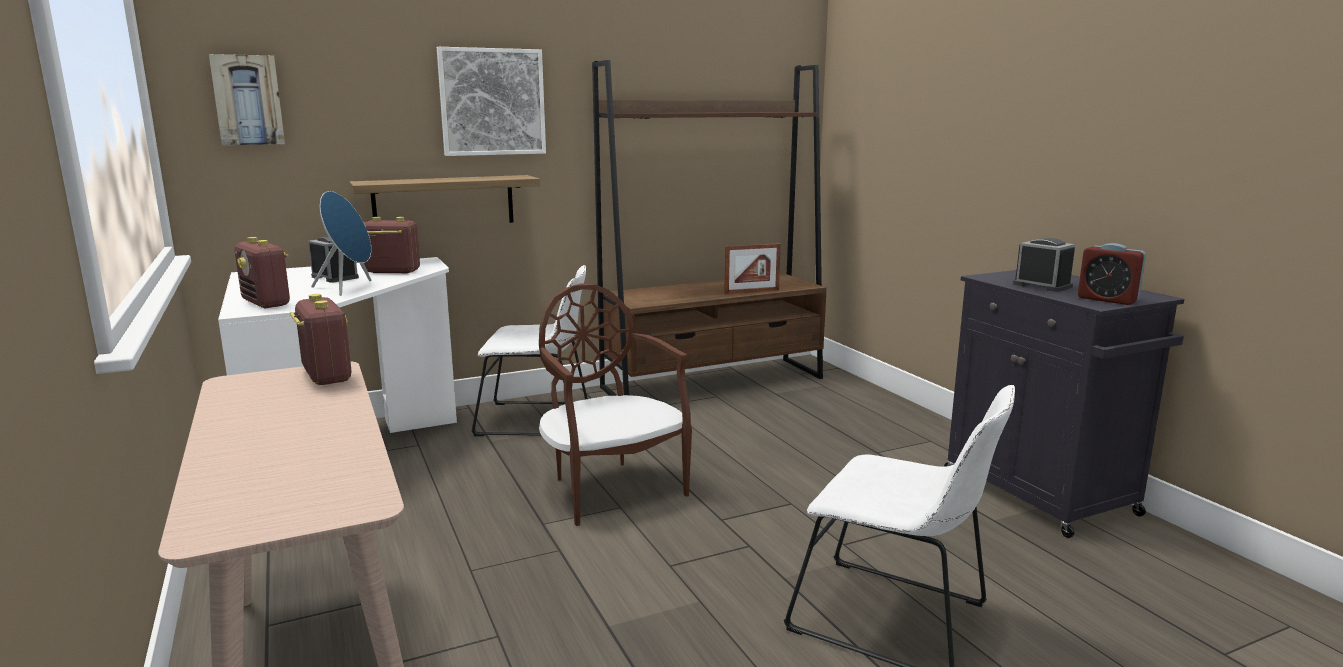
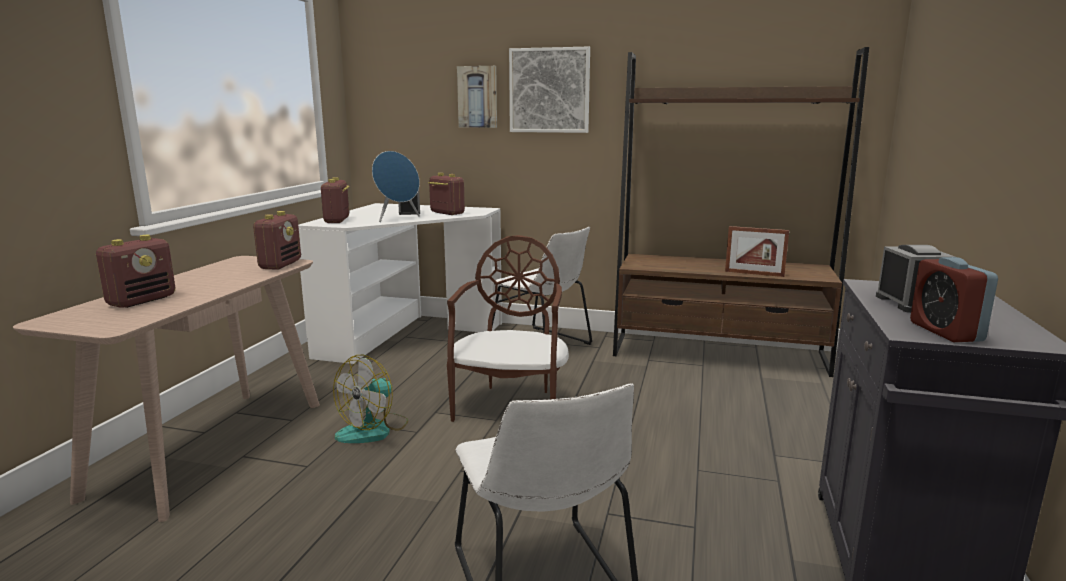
camera: 40 degrees right, 0 degrees up
picture [209,54,285,145] -> picture moved to [457,66,497,128]
shelf [349,175,540,223] -> none
none -> radio [96,235,175,308]
none -> fan [333,355,408,443]

